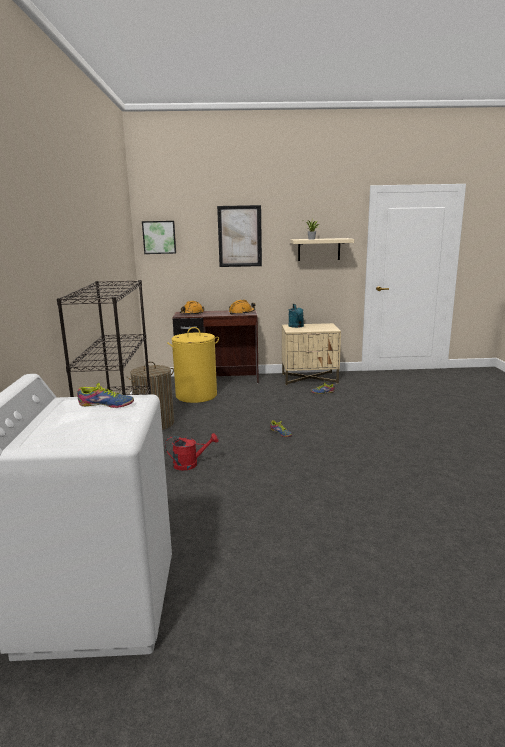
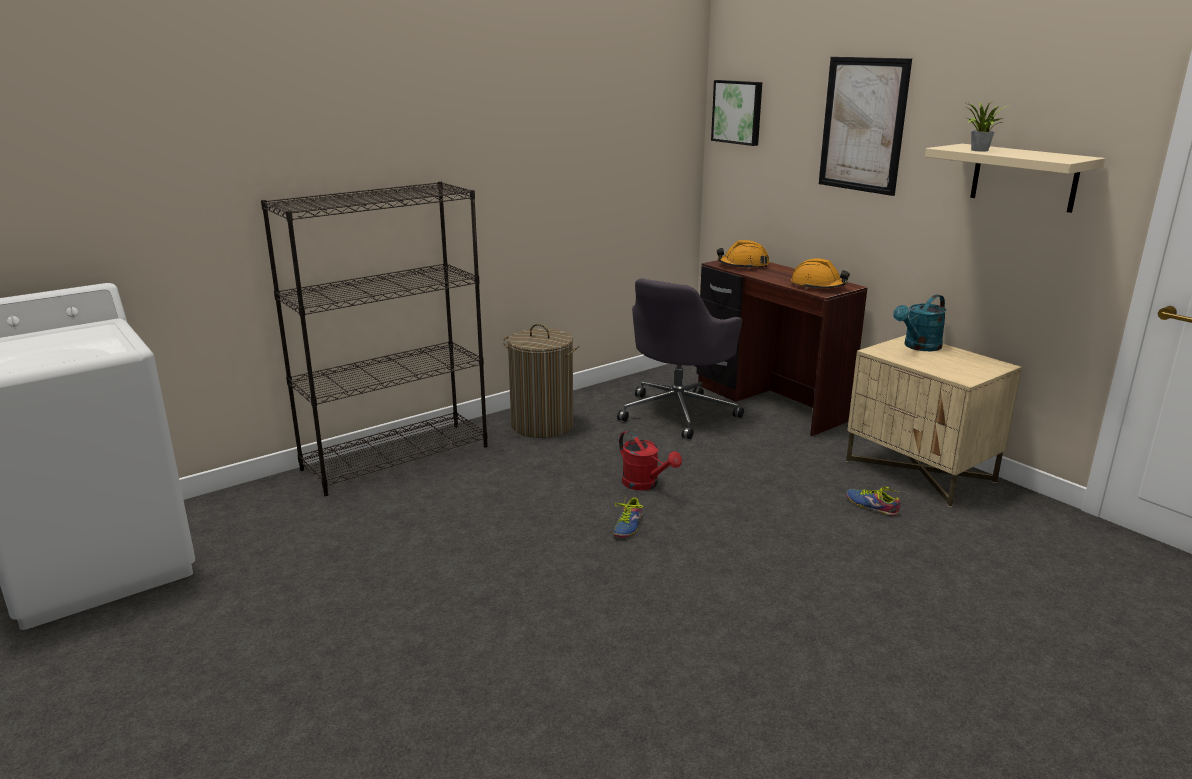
camera: 55 degrees right, 5 degrees up
shoe [77,383,134,408] -> none
red watering can [165,433,219,471] -> red watering can moved to [619,431,682,490]
yellow laundry basket [167,327,219,403] -> grey office chair [617,278,744,439]

